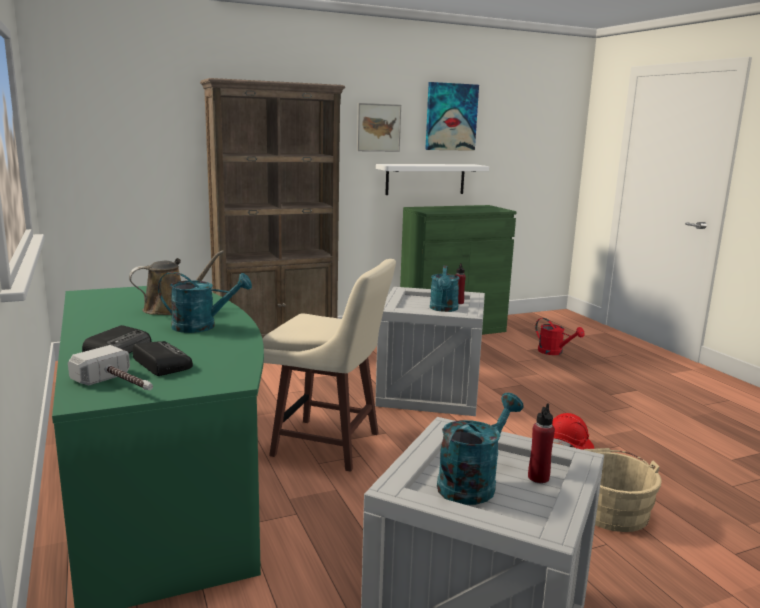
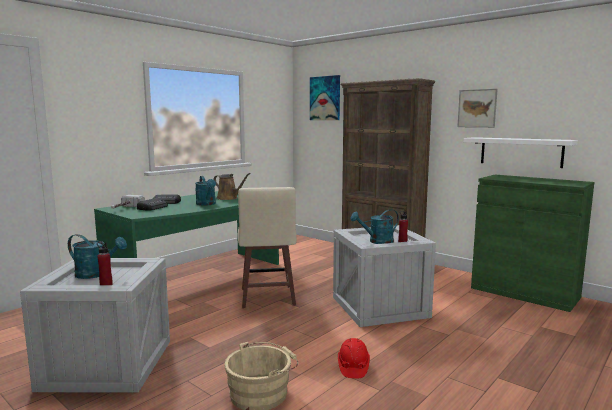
camera: 65 degrees right, 5 degrees down
picture [425,82,479,151] -> picture moved to [310,75,340,120]
red watering can [535,318,585,355] -> none

